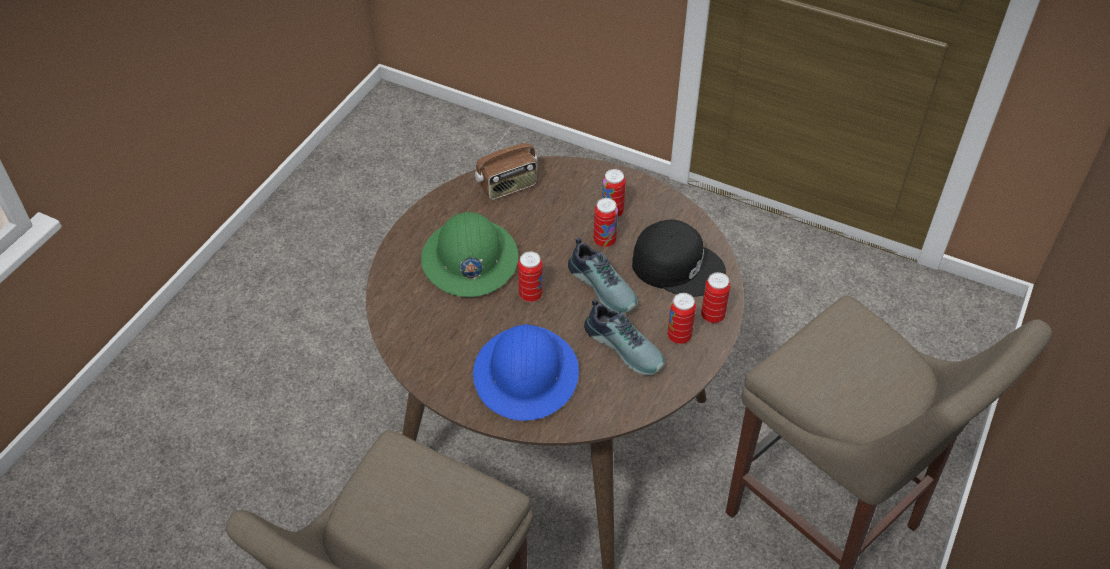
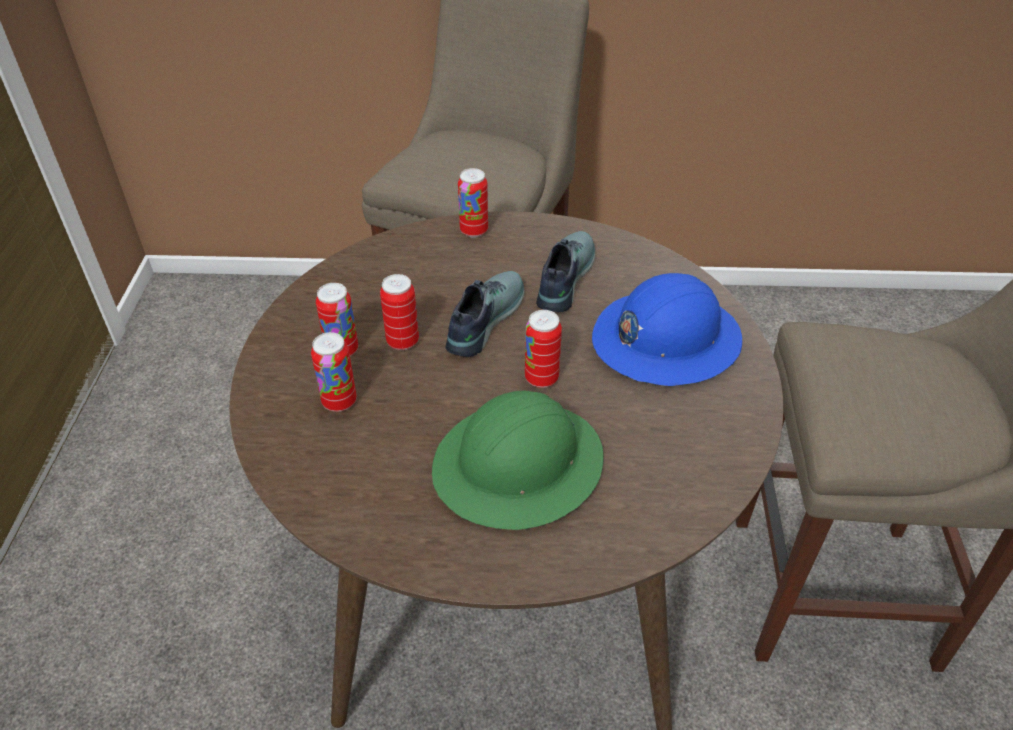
camera: 115 degrees left, 5 degrees down
radio [475,127,538,200] -> none
black cap [632,220,726,297] -> none
can [667,293,696,344] -> can moved to [311,332,357,412]

